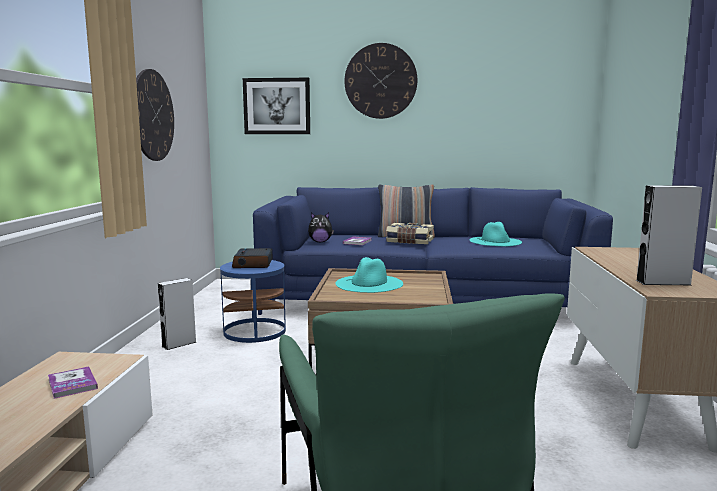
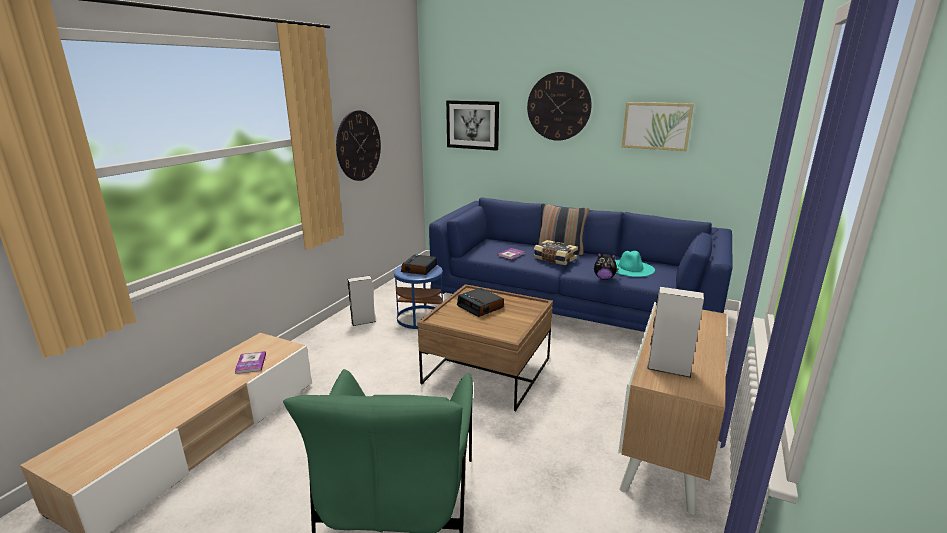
camera: 20 degrees right, 10 degrees up
plush toy [308,213,334,243] -> plush toy moved to [594,252,619,280]
turquoise hat [335,257,403,293] -> alarm clock [457,288,504,317]
none -> picture [622,102,694,151]

